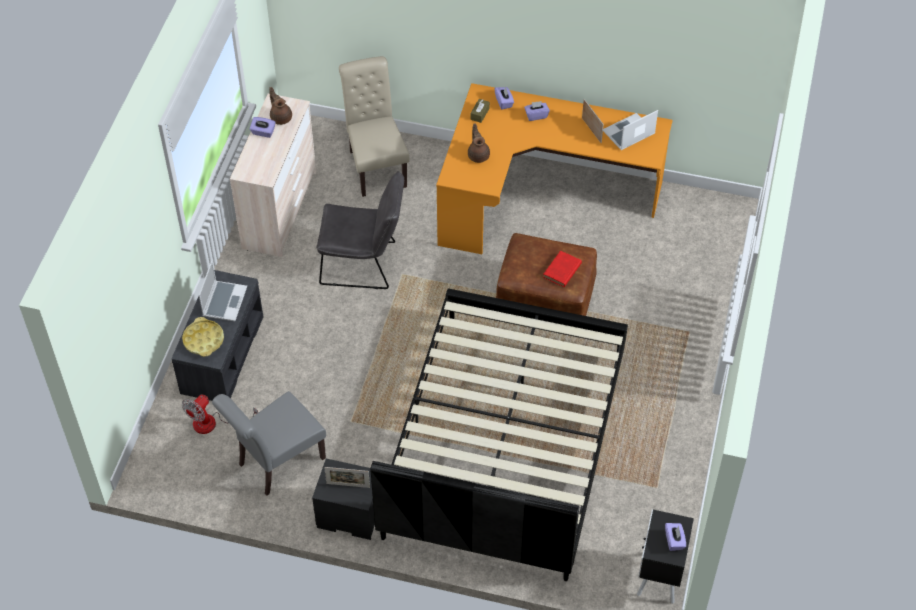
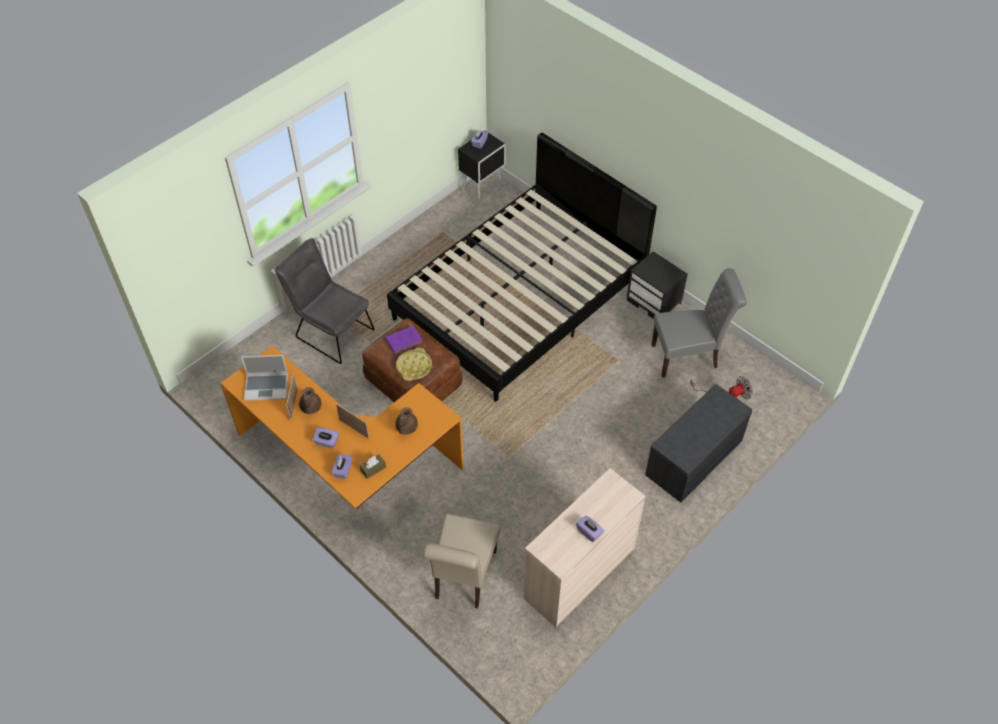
camera: 150 degrees left, 0 degrees up
yellow tray [182,317,224,357] -> yellow tray moved to [396,347,432,381]
laptop [199,261,247,321] -> none
brown teapot [269,87,292,125] -> brown teapot moved to [299,387,322,414]
grey chair [316,171,404,289] -> grey chair moved to [275,238,375,364]
picture frame [324,467,370,488] -> picture frame moved to [336,404,369,439]
red book [543,251,582,287] -> purple book [385,326,423,354]

